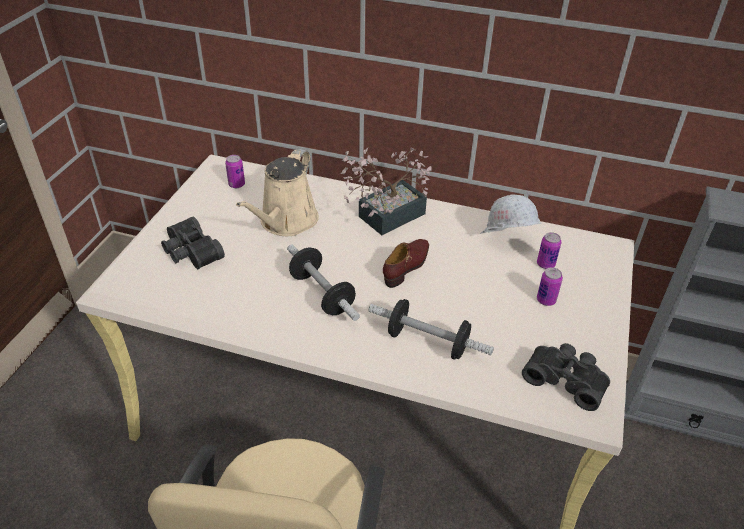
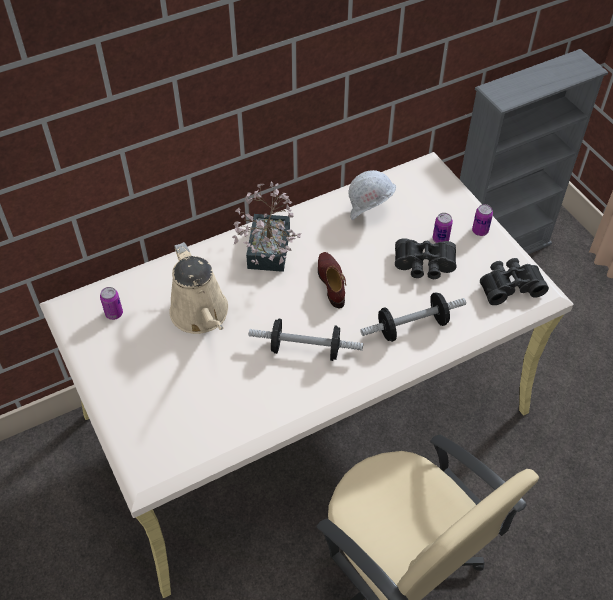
camera: 45 degrees left, 10 degrees up
black binoculars [161,217,225,269] -> black binoculars moved to [395,238,457,279]
can [537,232,561,269] -> can moved to [472,204,493,236]

